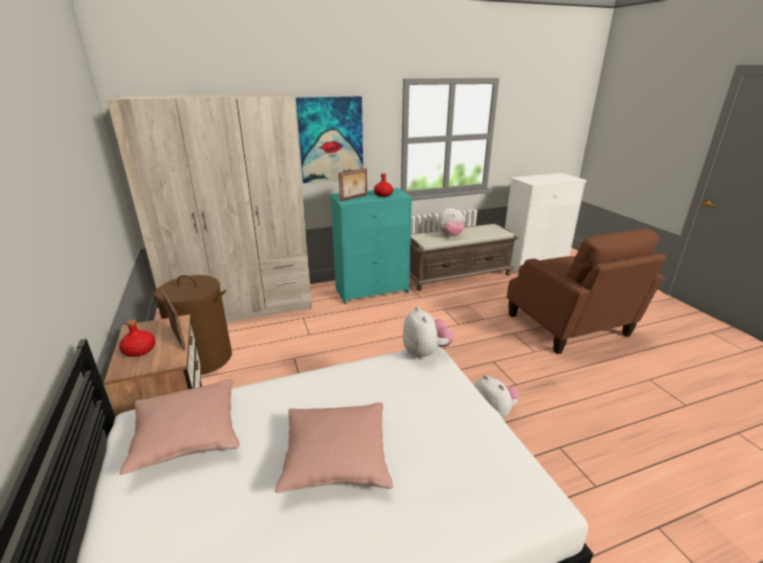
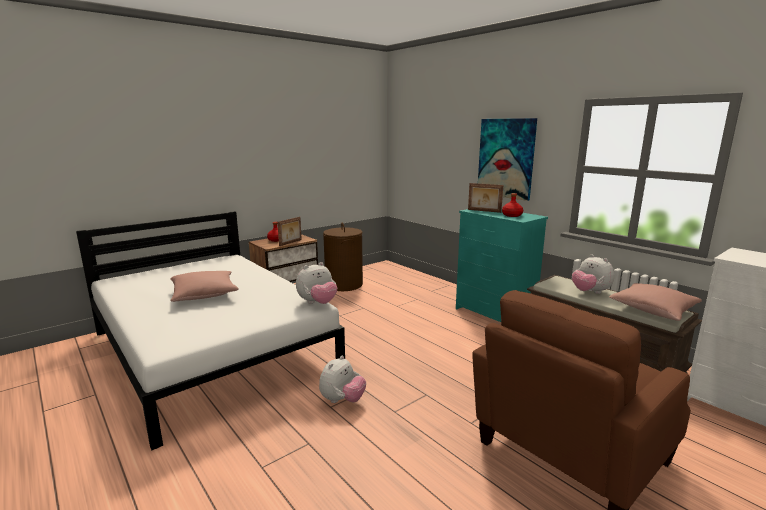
camera: 70 degrees right, 10 degrees down
beige wardrobe [107,93,312,323] -> none
pink pillow [120,379,240,475] -> pink pillow moved to [609,283,702,321]

